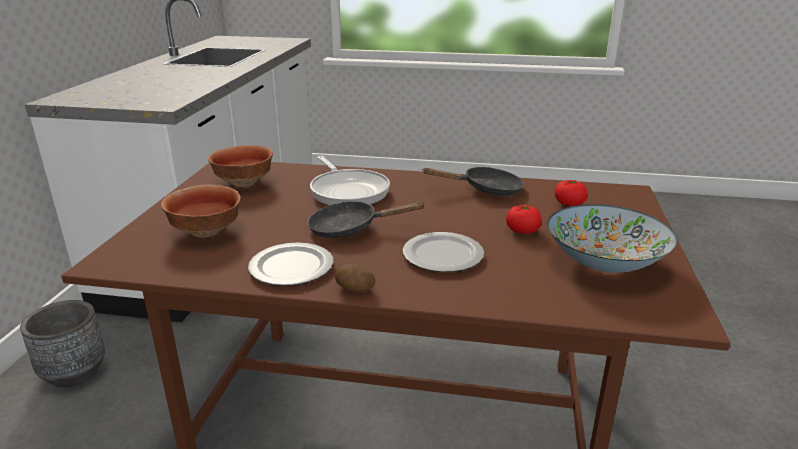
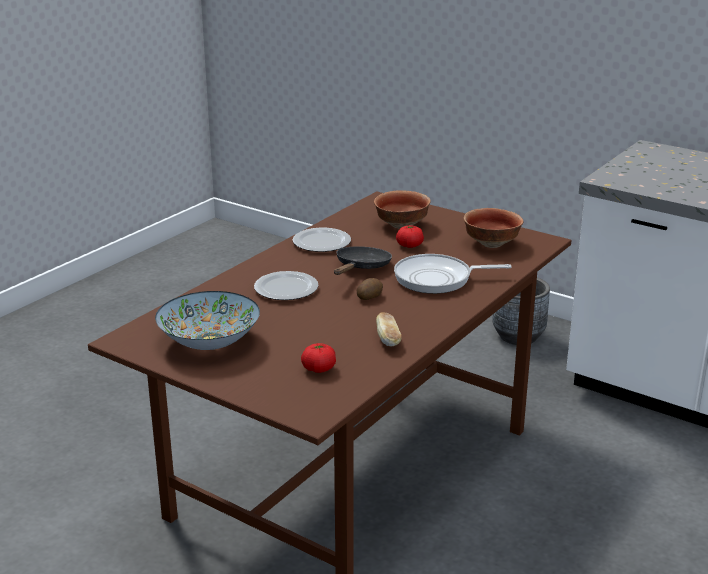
camera: 115 degrees right, 0 degrees up
potato [335,264,375,293] -> potato moved to [357,278,383,300]
black frying pan [423,167,524,196] -> bread [376,313,401,347]
tomato [506,205,542,234] -> tomato moved to [396,225,424,248]

